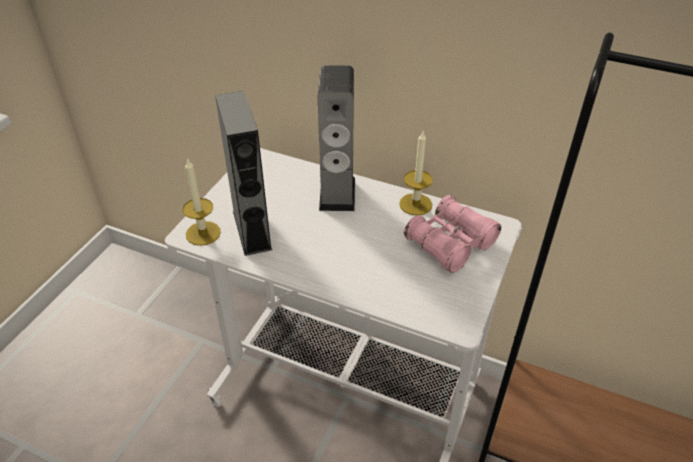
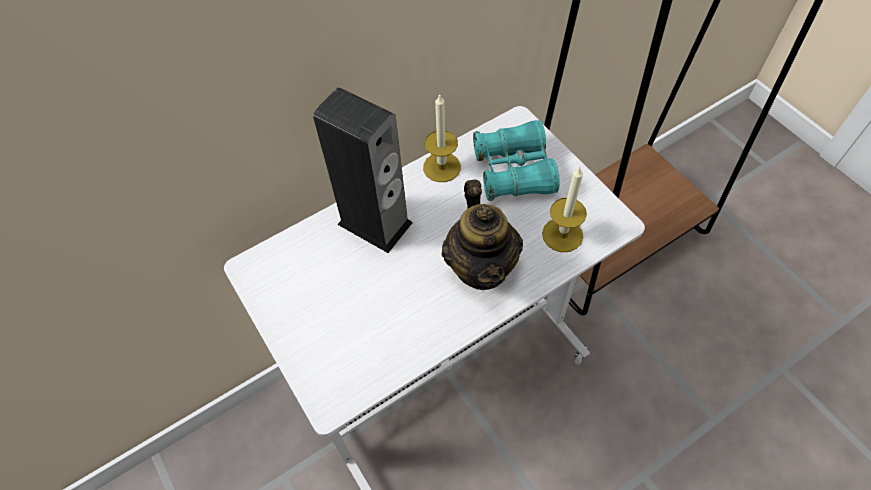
camera: 55 degrees left, 15 degrees up
candle [183,158,221,246] -> candle moved to [542,167,587,252]
grey speaker [215,91,272,256] -> none
pink binoculars [404,195,501,273] -> turquoise binoculars [473,120,560,201]
none -> teapot [442,180,523,290]

